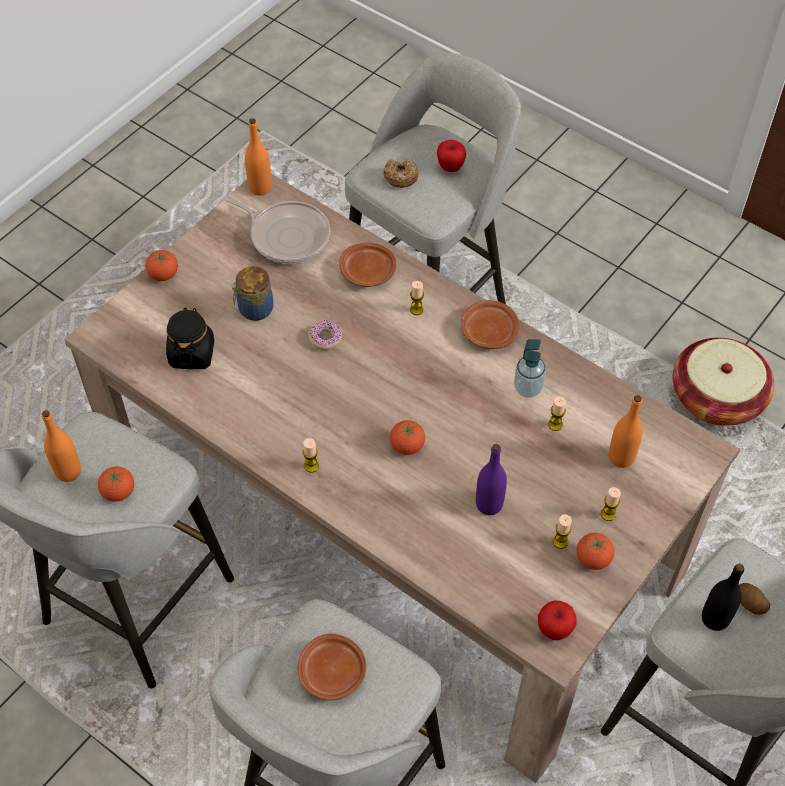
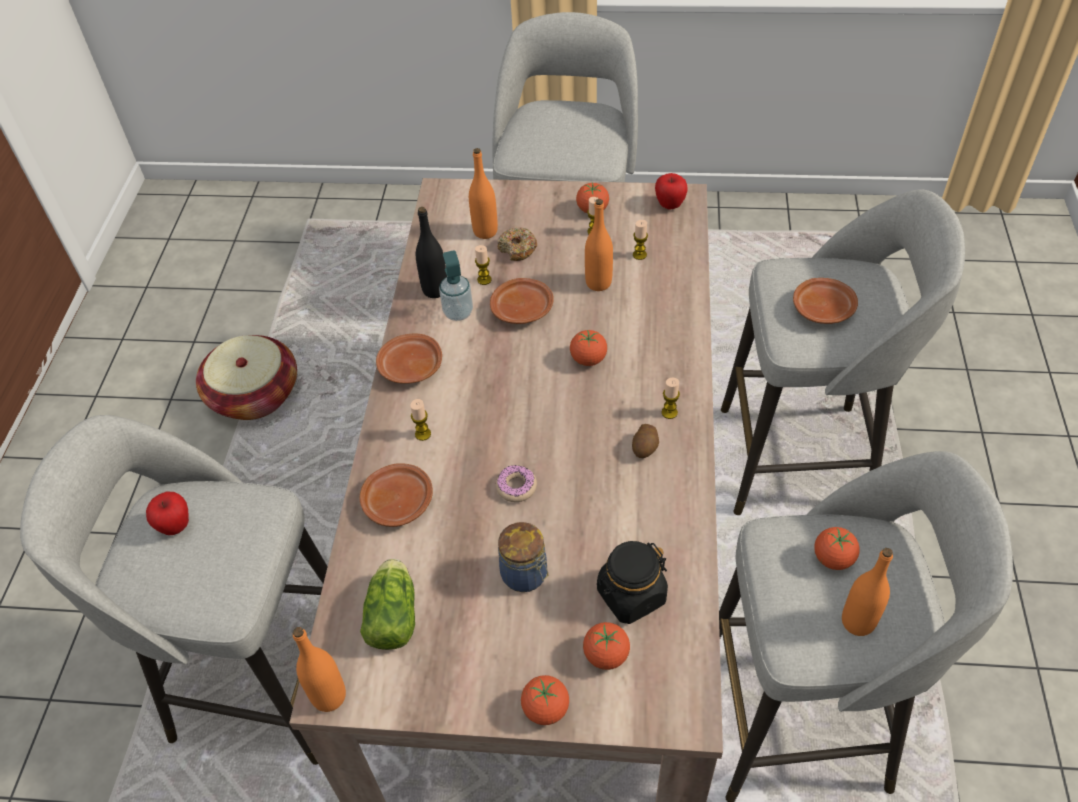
camera: 120 degrees left, 5 degrees down
frying pan [224,196,330,264] -> lettuce [360,559,415,650]
donut [384,158,418,188] -> donut moved to [497,227,537,261]
purple bottle [476,444,507,515] -> orange bottle [585,199,613,291]
candle [601,487,621,521] -> candle moved to [633,220,648,260]
black bottle [702,564,744,631] -> black bottle moved to [416,207,447,298]
potato [739,583,770,615] -> potato moved to [632,424,659,458]
none -> brown plate [490,278,553,324]
none -> tomato [583,622,630,670]

